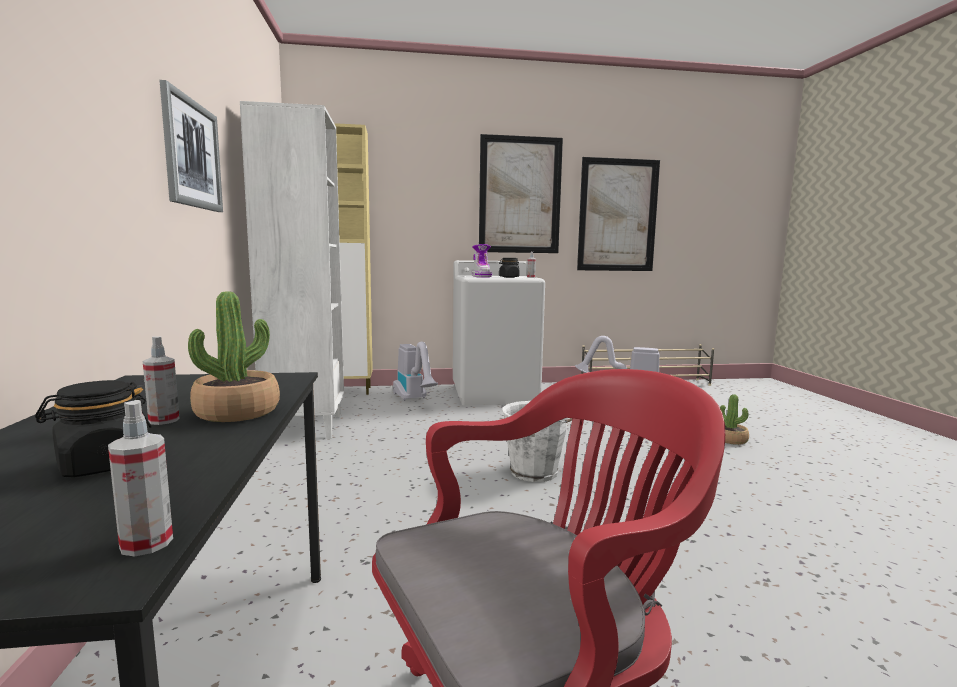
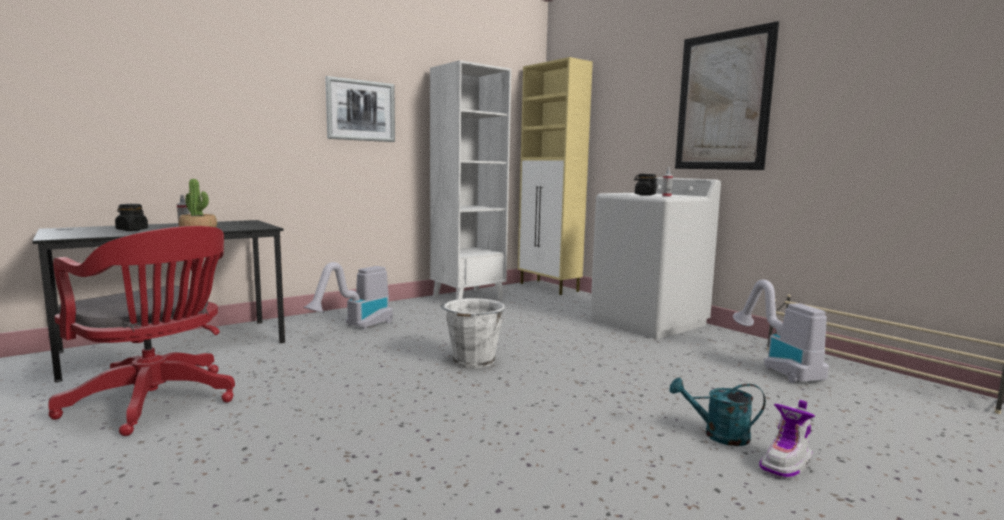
camera: 60 degrees right, 0 degrees up
spray bottle [108,400,173,557] -> none
vacuum cleaner [393,342,438,401] -> vacuum cleaner moved to [304,262,393,330]
boot [472,244,492,278] -> boot moved to [759,400,815,479]
picture [577,157,660,271] -> none
potted plant [720,394,749,445] -> turquoise watering can [669,377,766,446]

